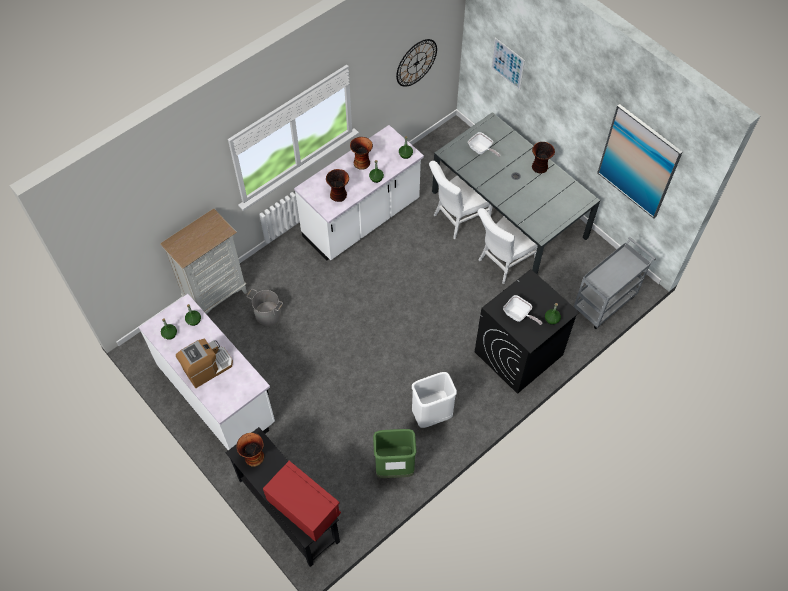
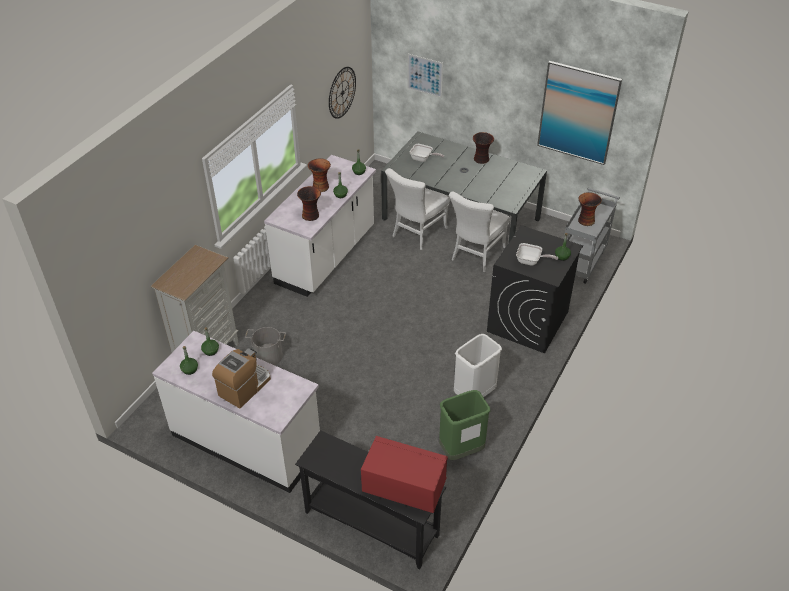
camera: 20 degrees left, 15 degrees down
vase [236,433,264,467] -> vase moved to [578,192,602,226]

